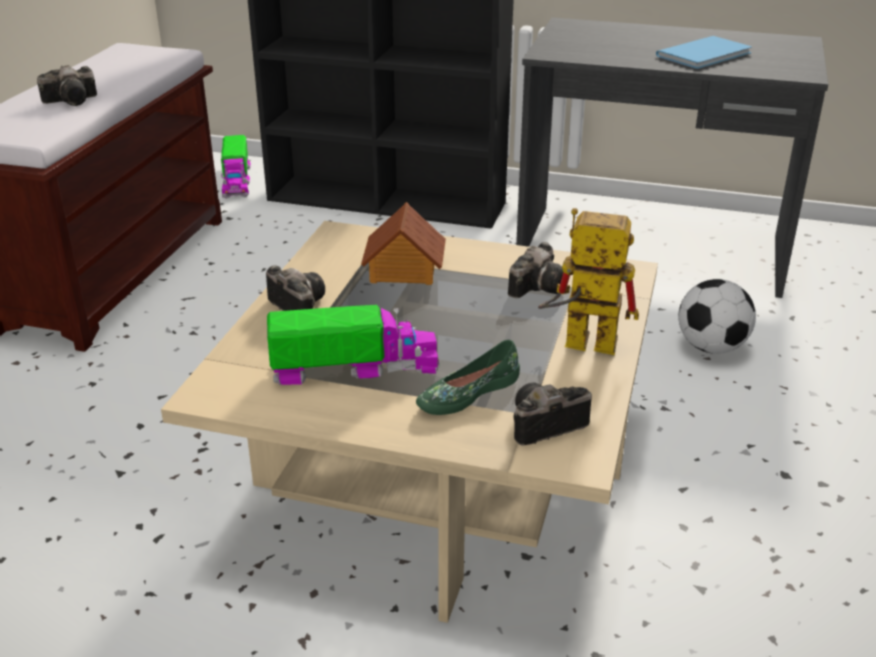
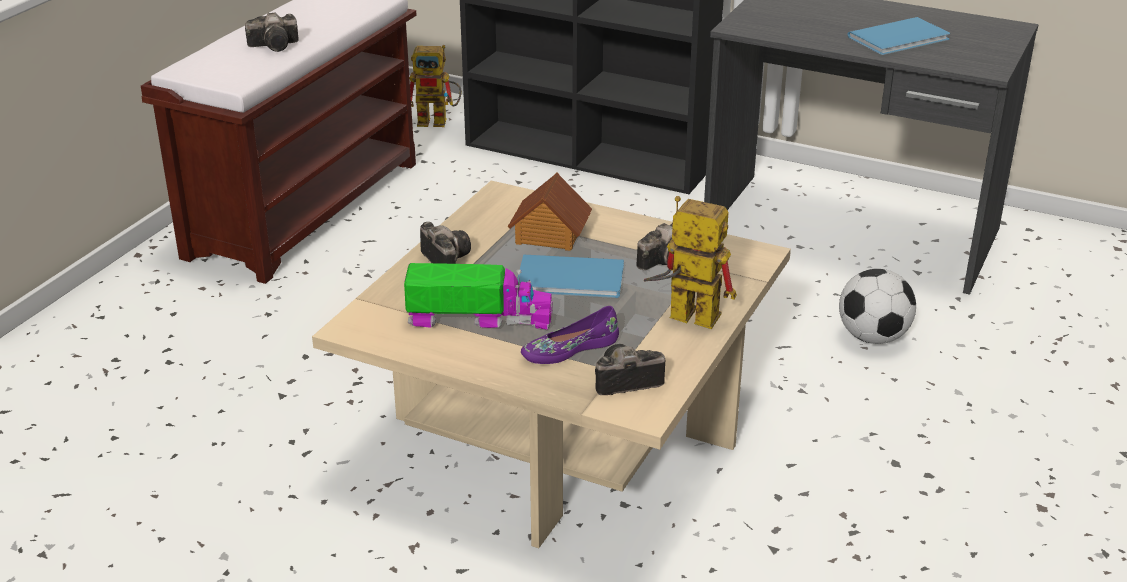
camera: 10 degrees right, 0 degrees up
toy truck [221,135,250,199] -> toy robot [410,45,462,127]
green shoe [416,340,520,415] -> purple shoe [521,306,619,364]
none -> blue book [517,255,624,298]

